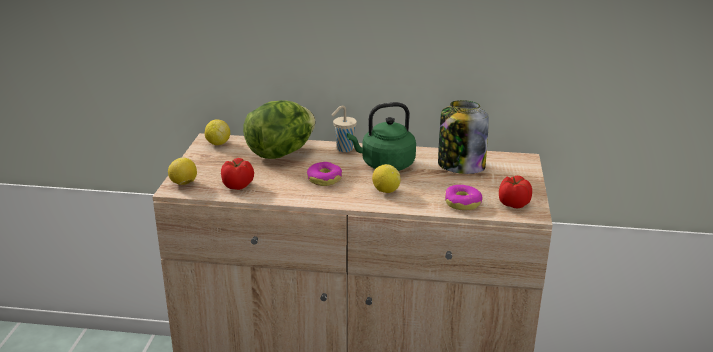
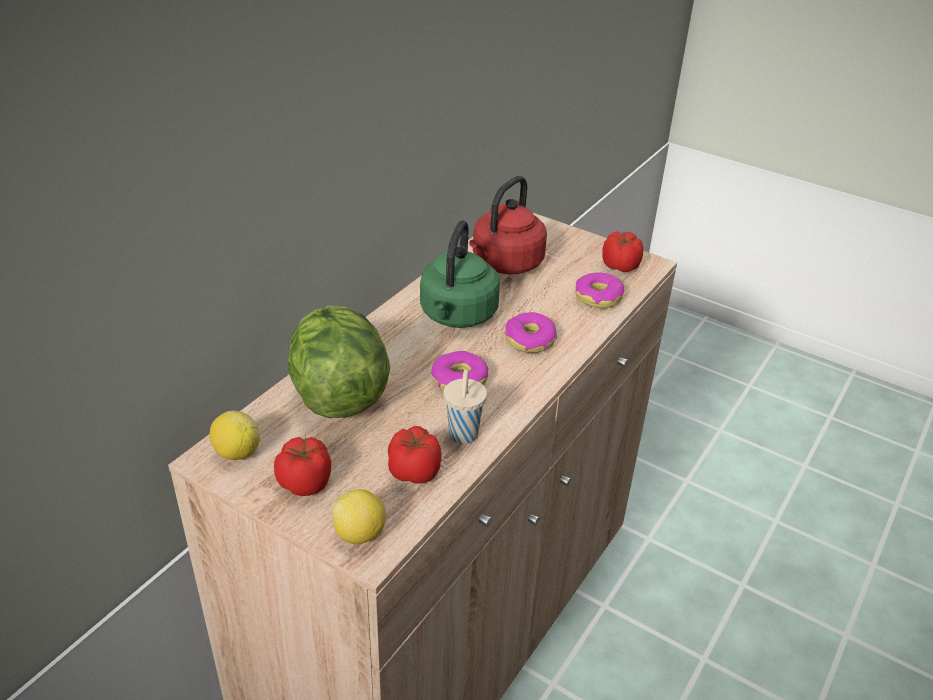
camera: 65 degrees left, 10 degrees up
beige cup [332,105,357,152] -> beige cup moved to [444,369,487,444]
lemon [372,164,400,193] -> donut [505,312,557,353]
jar [438,100,489,174] -> red kettle [469,176,547,274]
none -> tomato [274,437,331,496]

